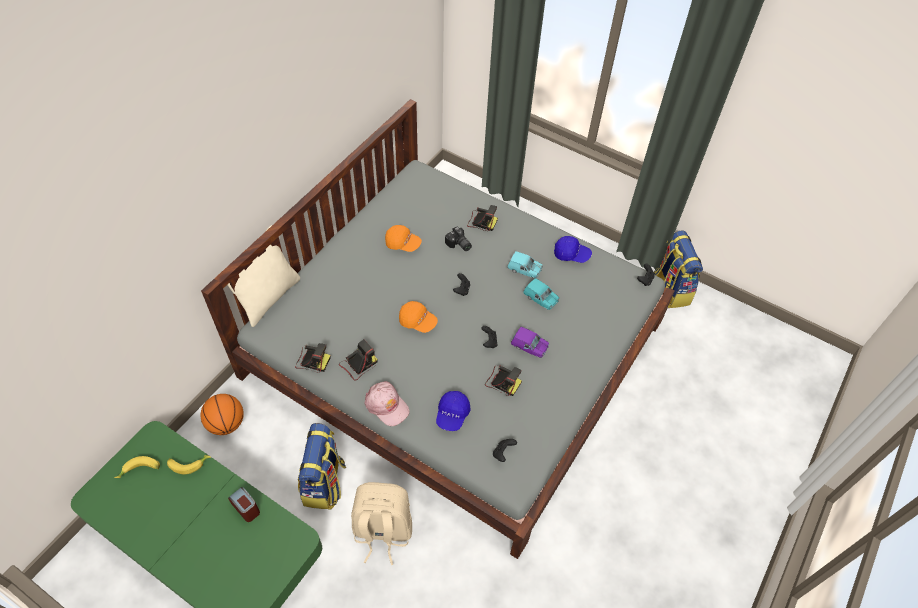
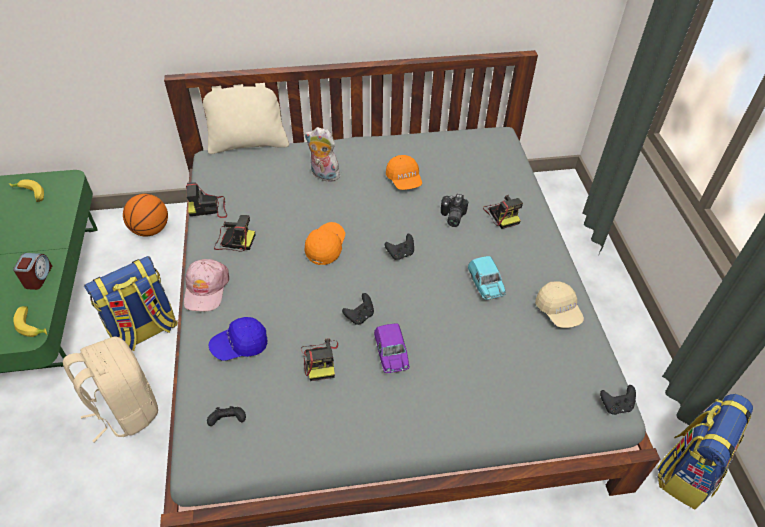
camera: 50 degrees right, 5 degrees down
banana [167,455,211,474] -> banana moved to [13,306,47,337]
camera [295,343,331,372] -> camera turned 105 degrees clockwise [186,182,227,218]
orange cap [399,301,438,333] -> orange cap turned 150 degrees counterclockwise [305,222,345,265]
turquoise toy car [523,278,559,310] -> none
blue cap [554,236,592,263] -> beige cap [535,281,584,328]
none -> plush toy [305,127,340,182]

